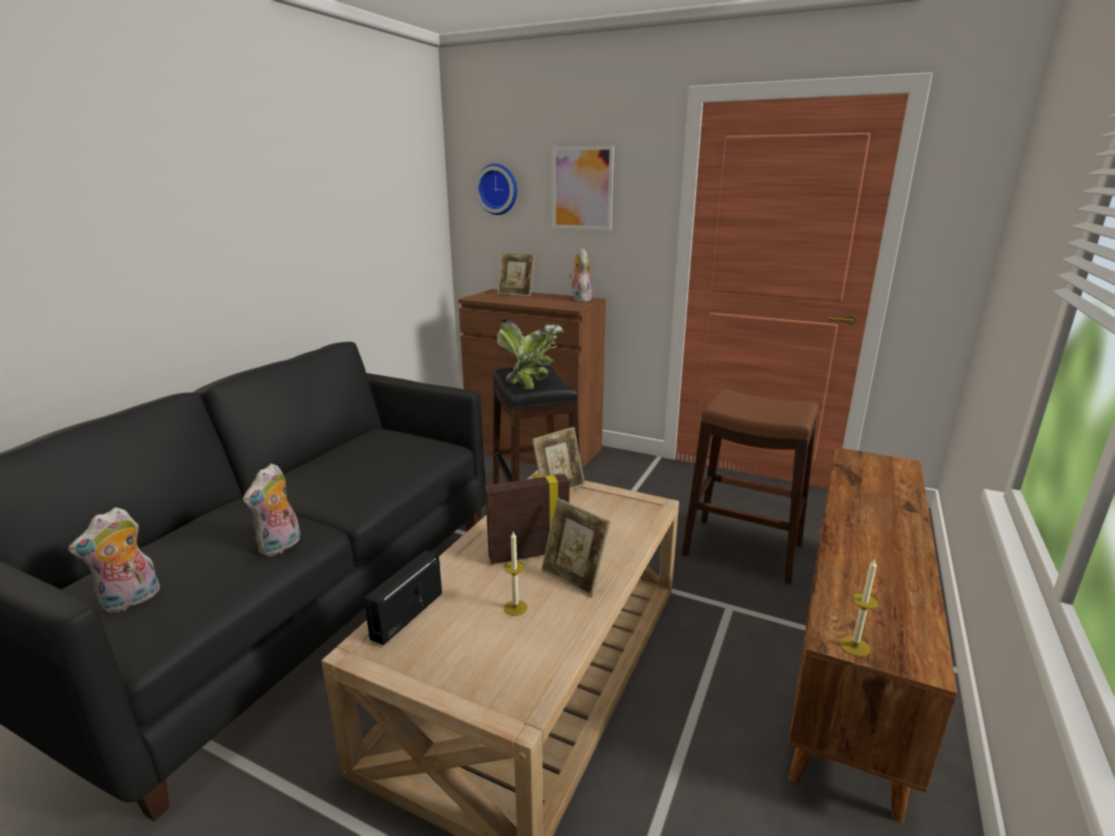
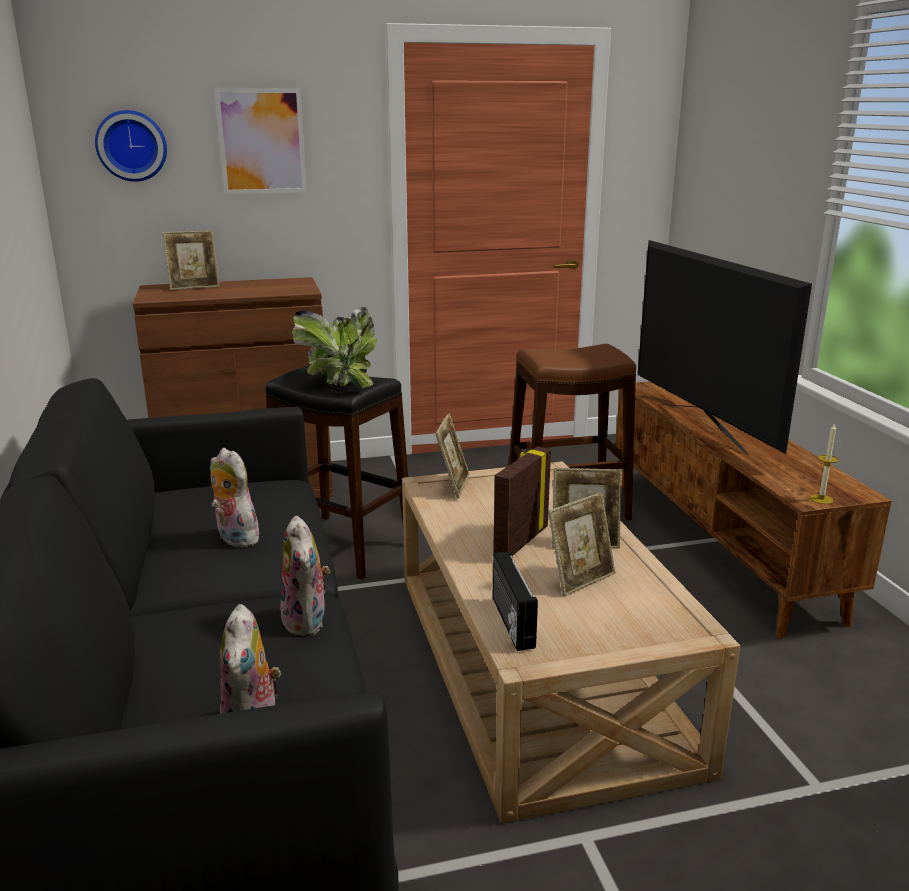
camera: 40 degrees left, 0 degrees up
candle [504,531,528,616] -> picture frame [548,492,616,596]
plush toy [570,248,592,302] -> plush toy moved to [210,448,264,547]
none -> television [638,240,812,456]

